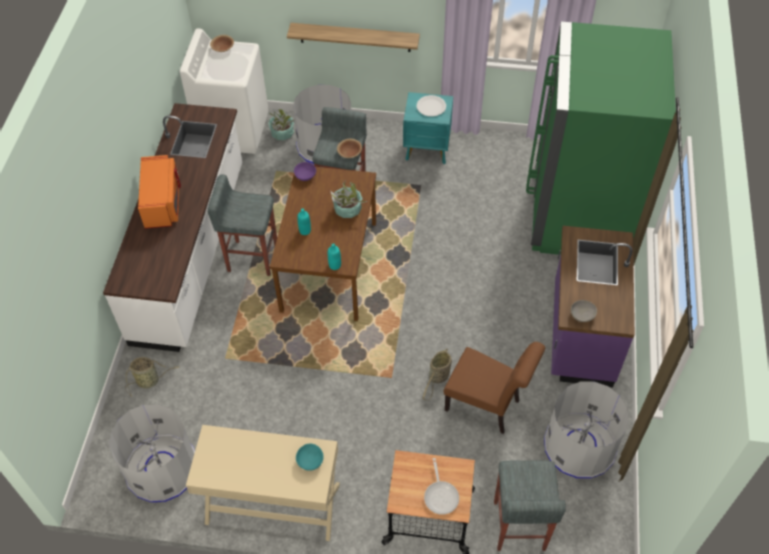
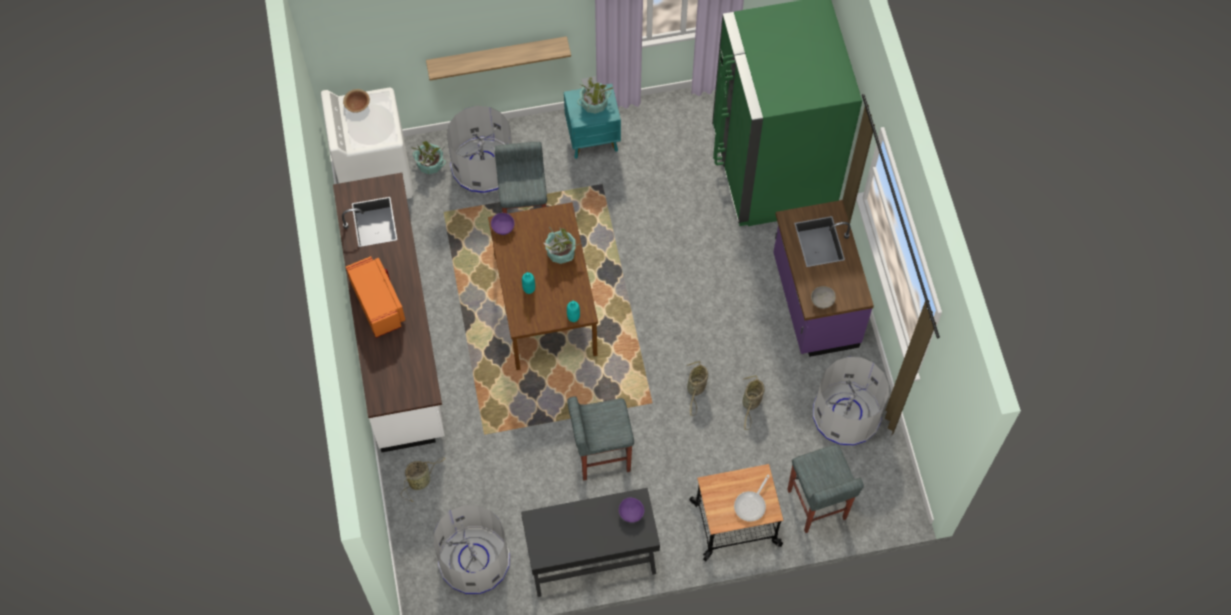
camera: 20 degrees left, 10 degrees up
beige desk [186,425,340,541] -> black desk [521,488,660,597]
grey stool [207,174,277,276] -> grey stool moved to [567,396,634,480]
turquoise bowl [296,443,324,471] -> purple bowl [619,497,644,522]
brown bowl [337,139,362,158] -> none
white plate [416,95,446,117] -> potted plant [577,76,614,114]
frying pan [424,458,459,515] -> frying pan turned 60 degrees clockwise [734,475,770,522]
brown chair [444,342,545,434] -> basket [743,375,765,430]

